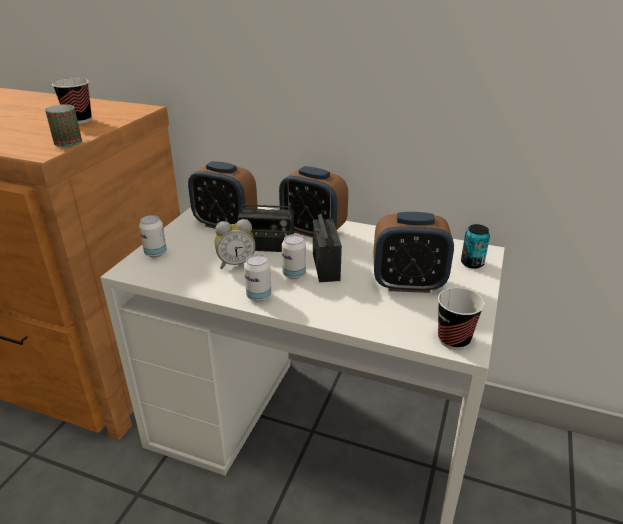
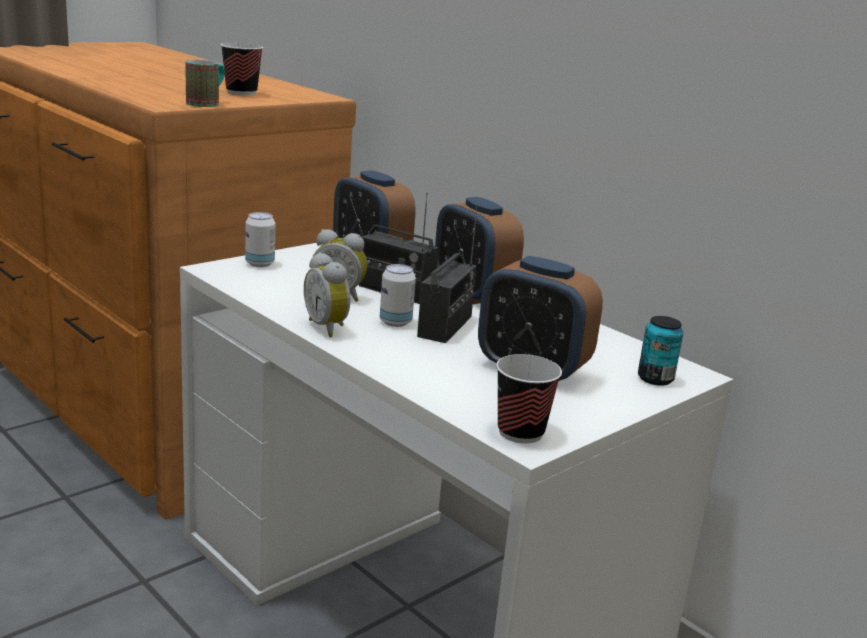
camera: 25 degrees right, 10 degrees down
can [244,254,271,302] -> alarm clock [304,252,350,337]

